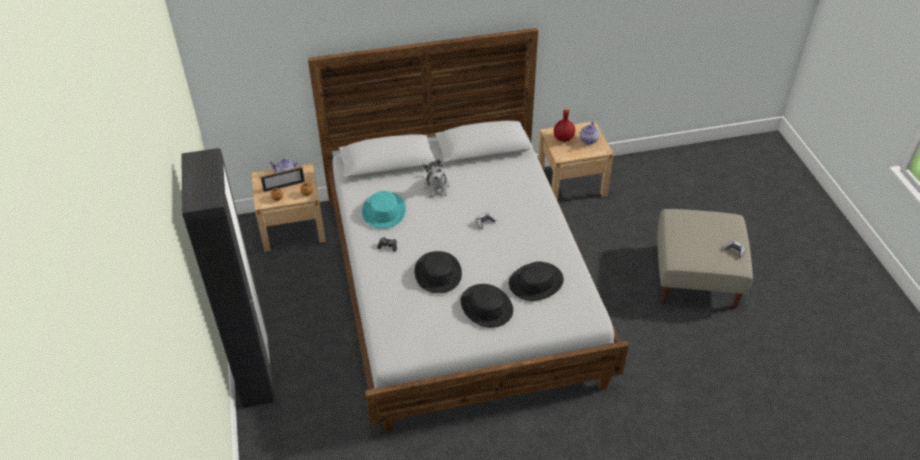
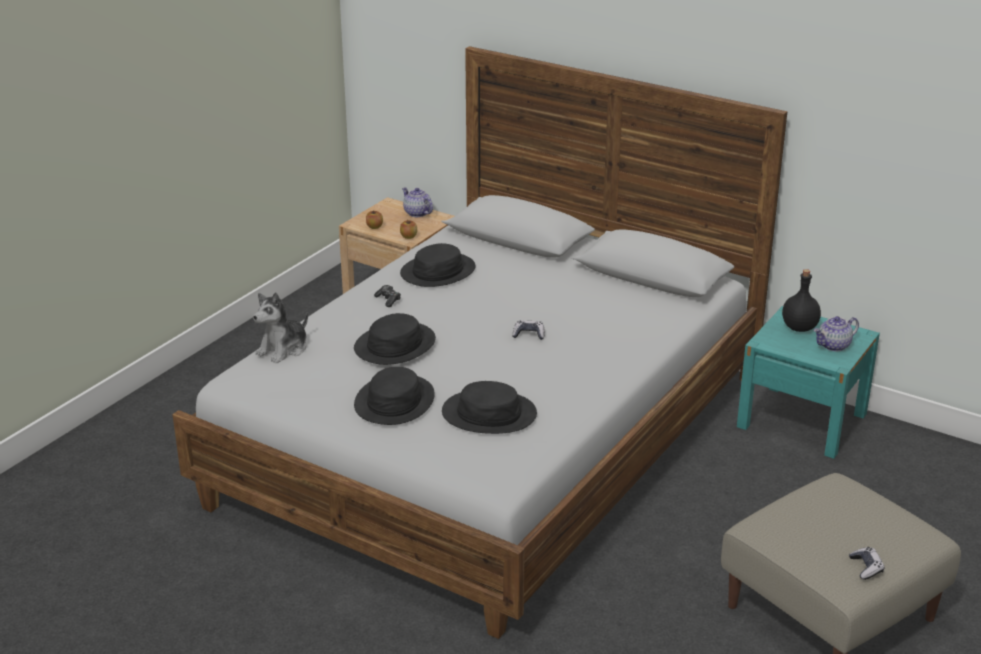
camera: 45 degrees right, 15 degrees down
black wardrobe [181,148,274,408] -> none
picture frame [260,167,305,192] -> none
turquoise hat [362,191,406,229] -> black hat [400,243,476,287]
plush toy [423,159,449,197] -> plush toy moved to [253,292,308,363]
beige nightstand [538,121,614,202] -> turquoise nightstand [737,306,880,459]
red bottle [554,108,575,142] -> black bottle [782,269,821,332]

